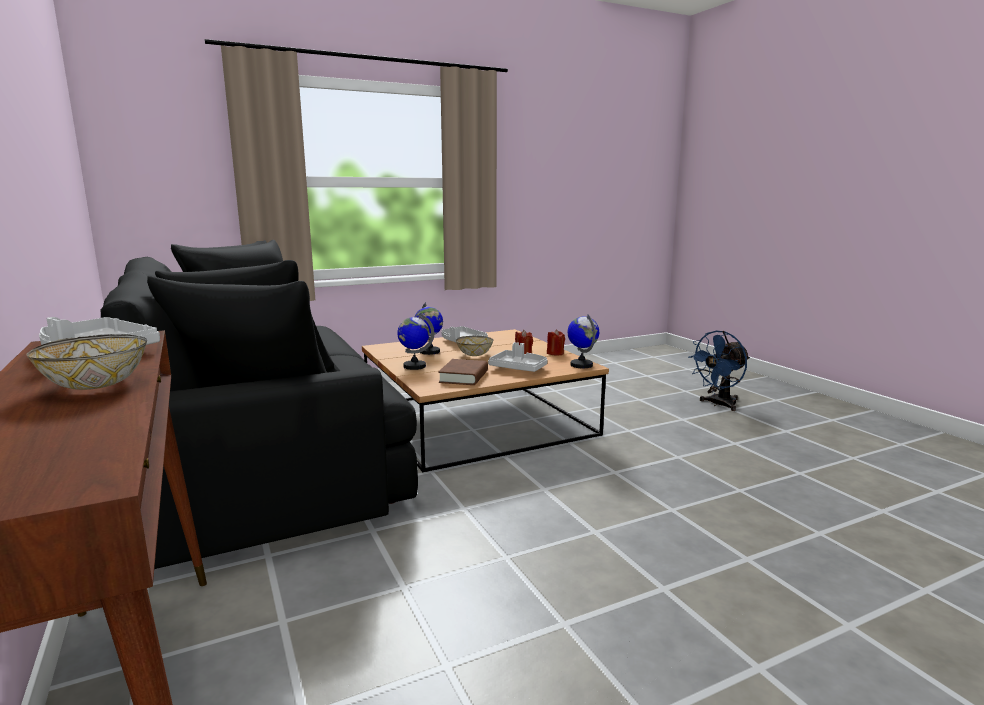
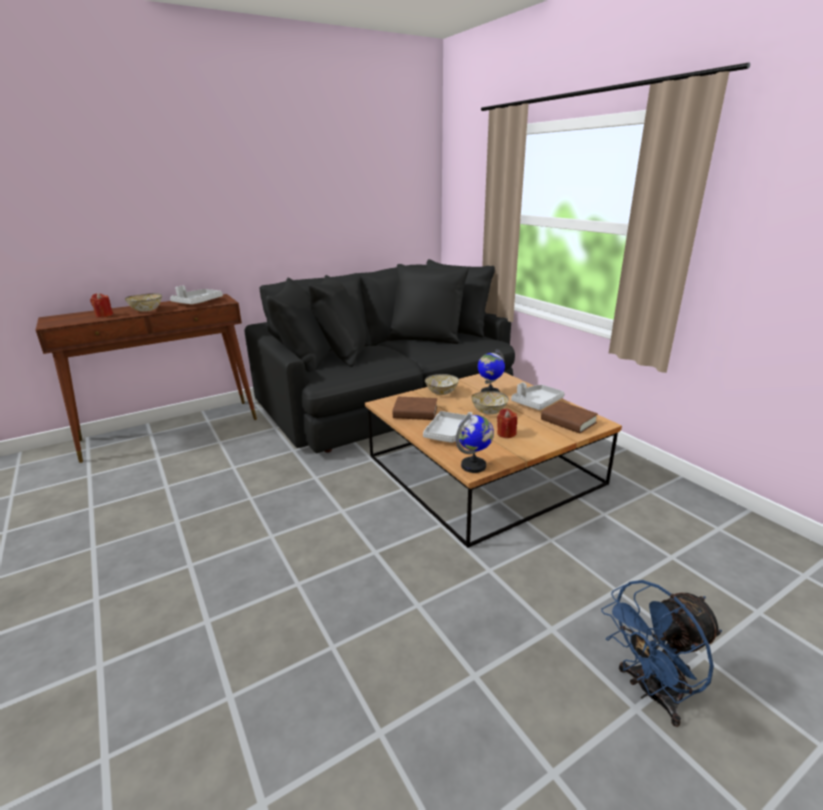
camera: 85 degrees right, 10 degrees up
globe [397,313,434,370] -> bowl [425,374,459,395]
red candle [547,329,565,356] -> red candle moved to [90,293,114,318]
blue fan [688,331,750,411] -> blue fan turned 75 degrees counterclockwise [601,580,722,727]
none -> brown book [541,401,598,434]

